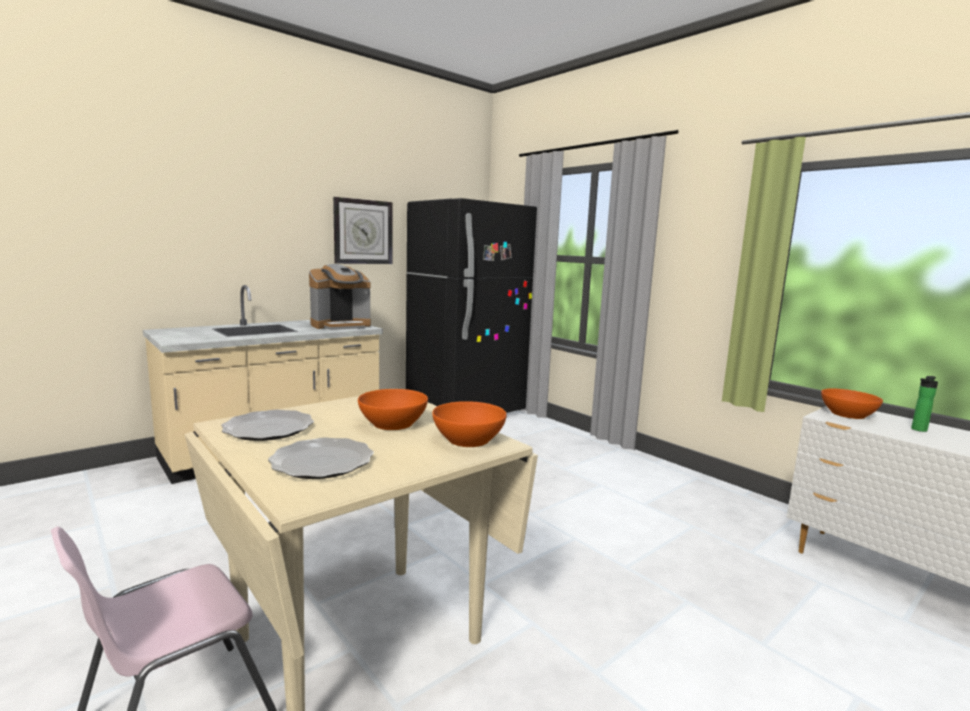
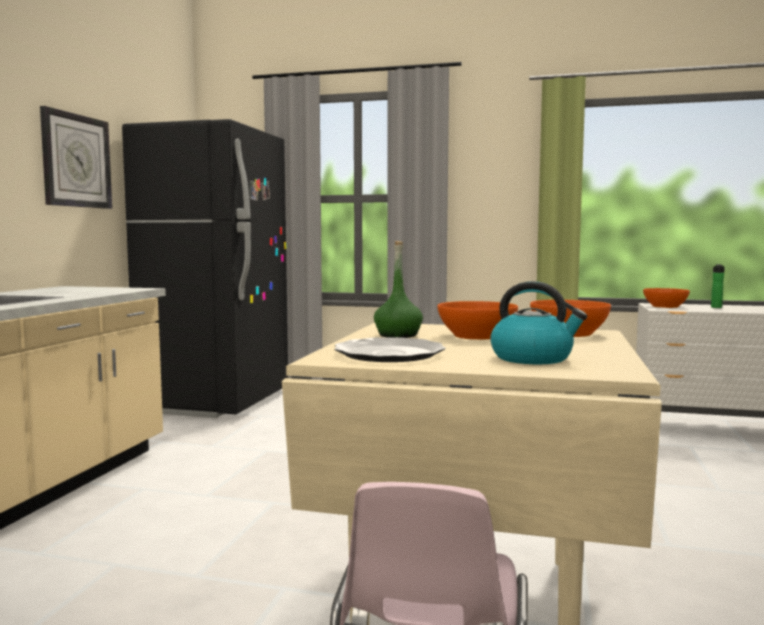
camera: 35 degrees left, 5 degrees down
plate [268,437,374,479] -> kettle [490,281,587,364]
coffee machine [309,264,371,330] -> none
none -> green bottle [374,241,423,338]

